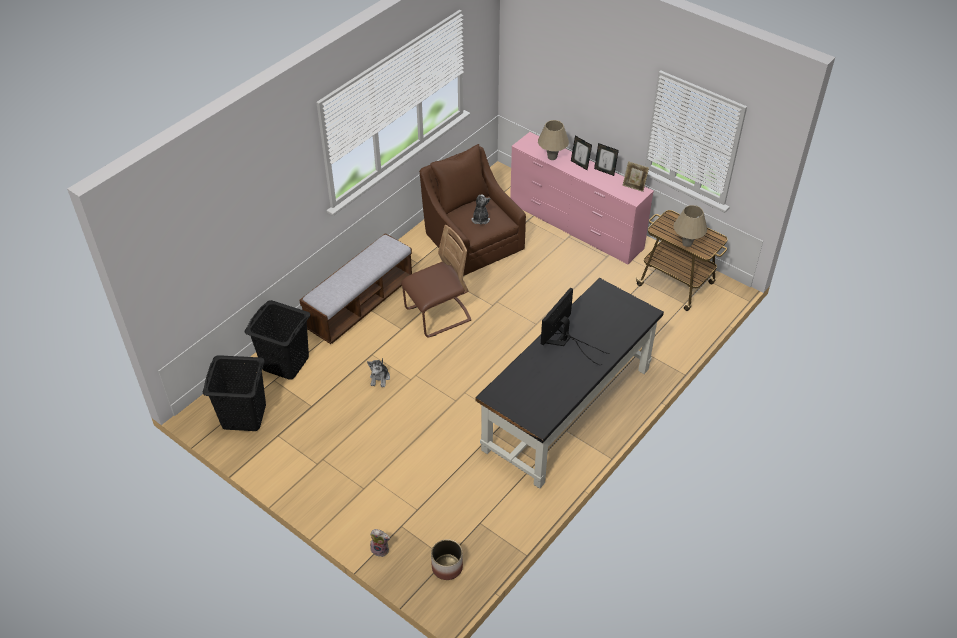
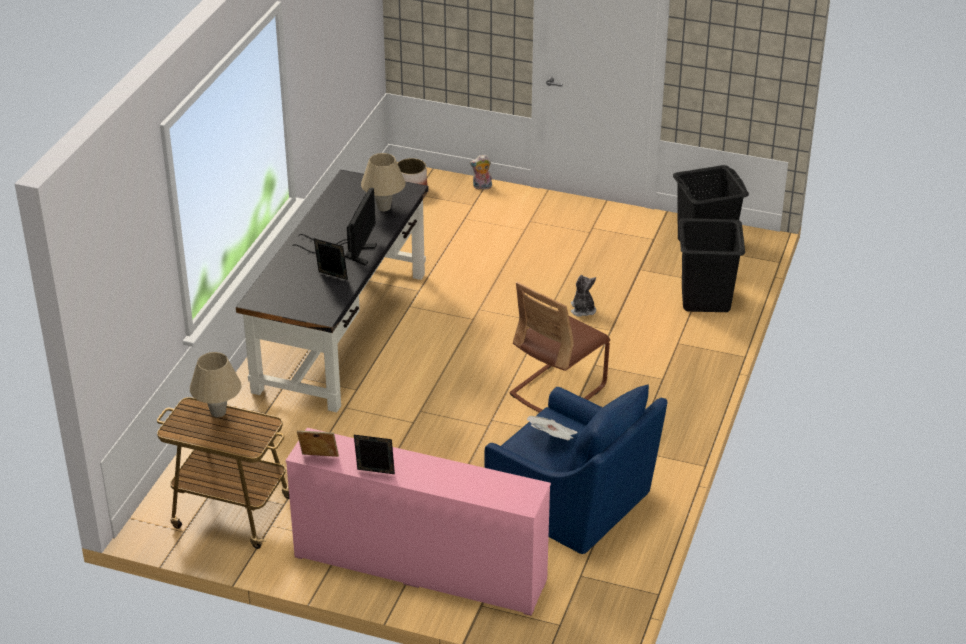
camera: 160 degrees right, 10 degrees down
bench [299,233,412,344] -> none
brown armchair [419,144,526,276] -> blue armchair [484,385,668,554]
plush toy [472,194,491,224] -> newspaper [527,416,578,440]
beige table lamp [538,120,569,160] -> beige table lamp moved to [361,153,406,211]
picture frame [571,136,592,170] -> picture frame moved to [314,238,348,280]

